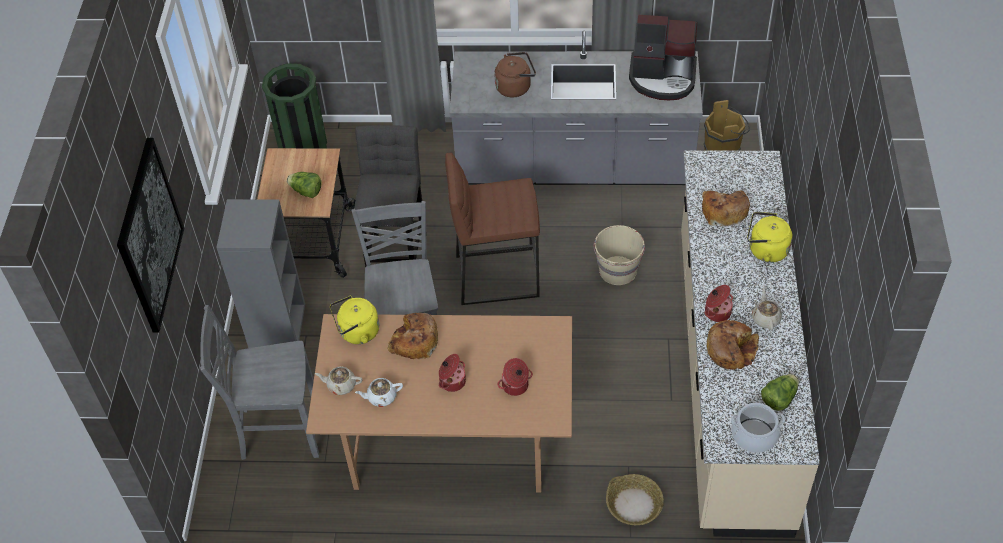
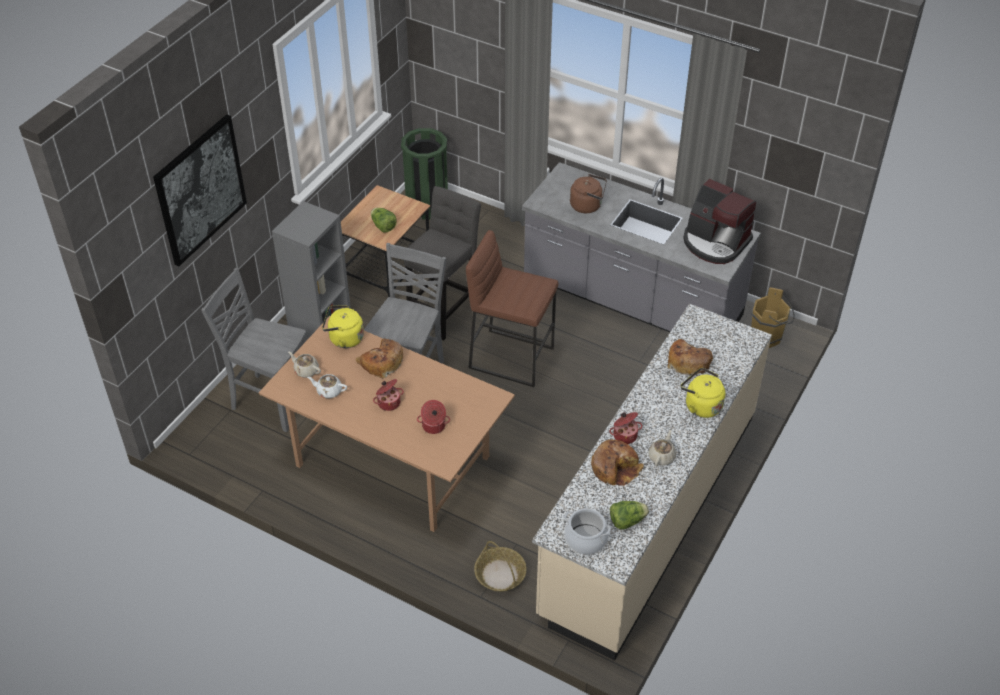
camera: 25 degrees right, 5 degrees down
beige bucket [593,225,645,285] -> none

